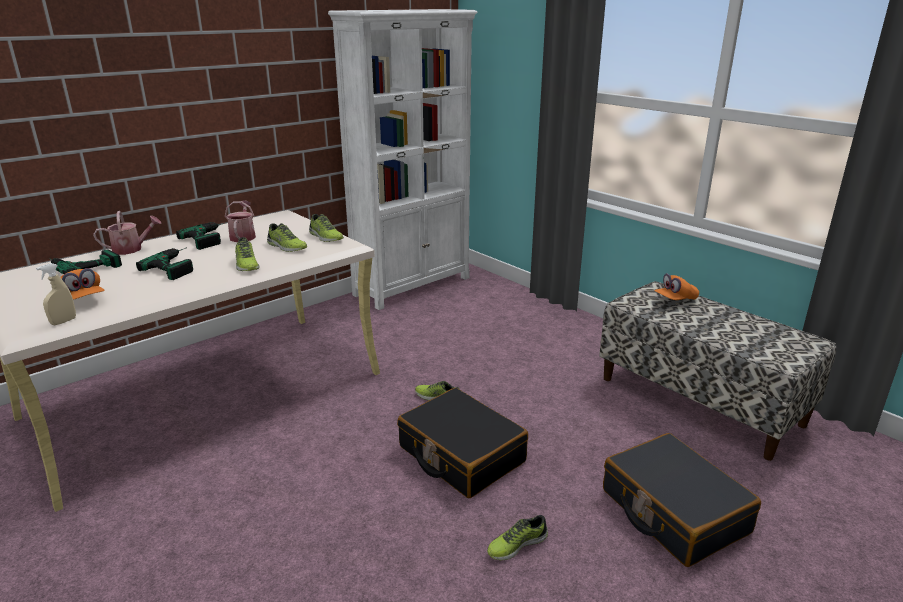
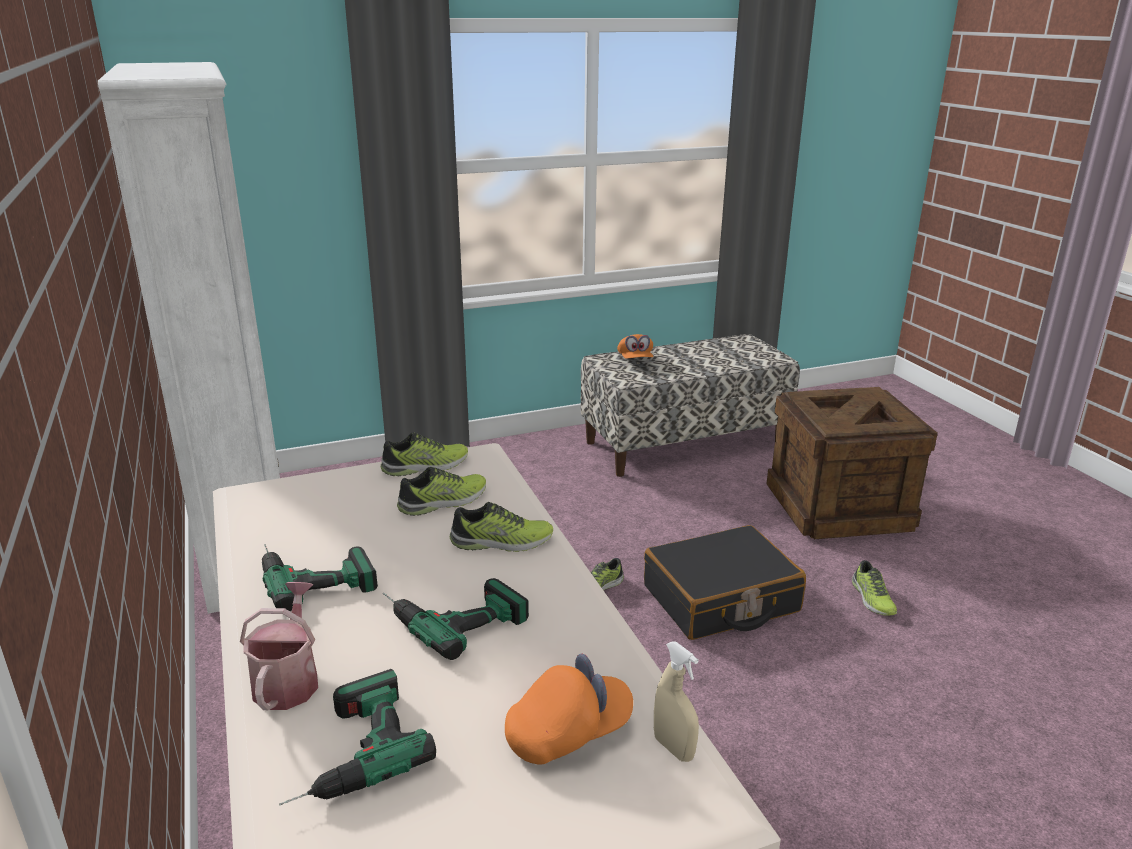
camera: 70 degrees left, 0 degrees up
watering can [225,201,256,242] -> none
black suitcase [603,433,761,567] -> crate [766,387,938,539]

